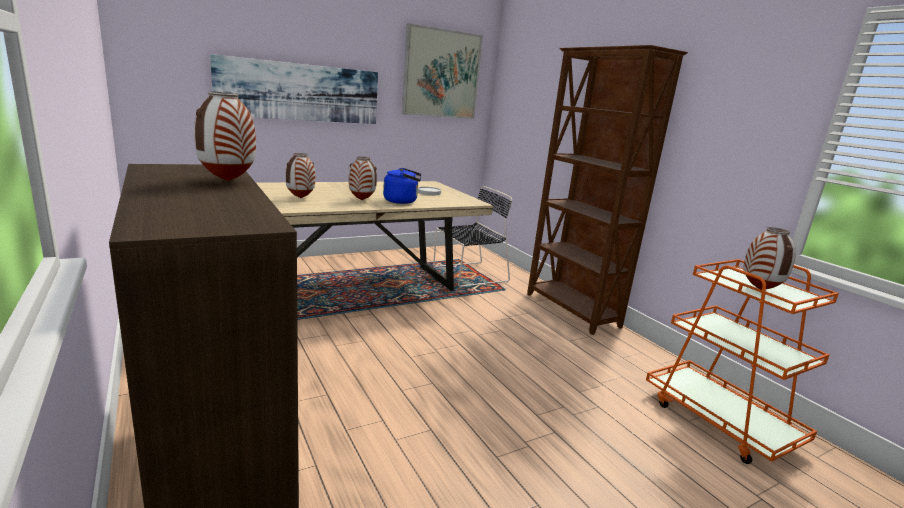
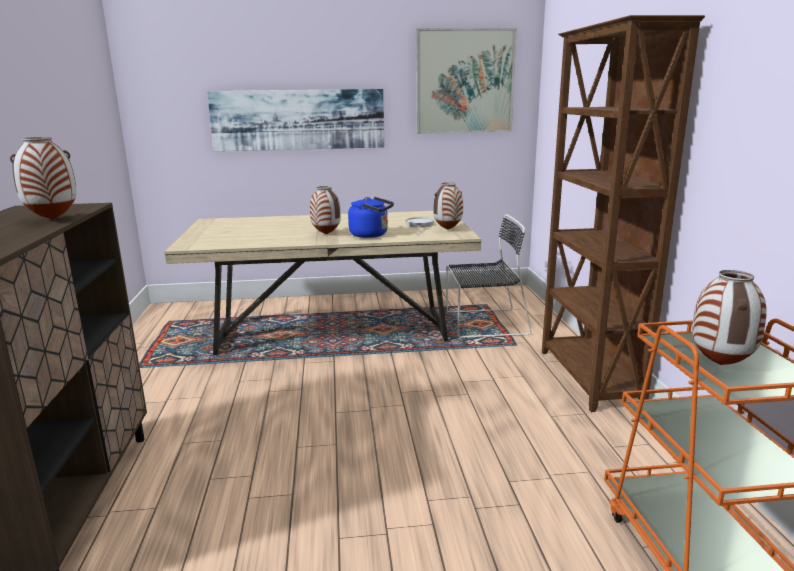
camera: 25 degrees right, 0 degrees up
vase [285,153,315,198] -> vase moved to [433,182,463,230]

